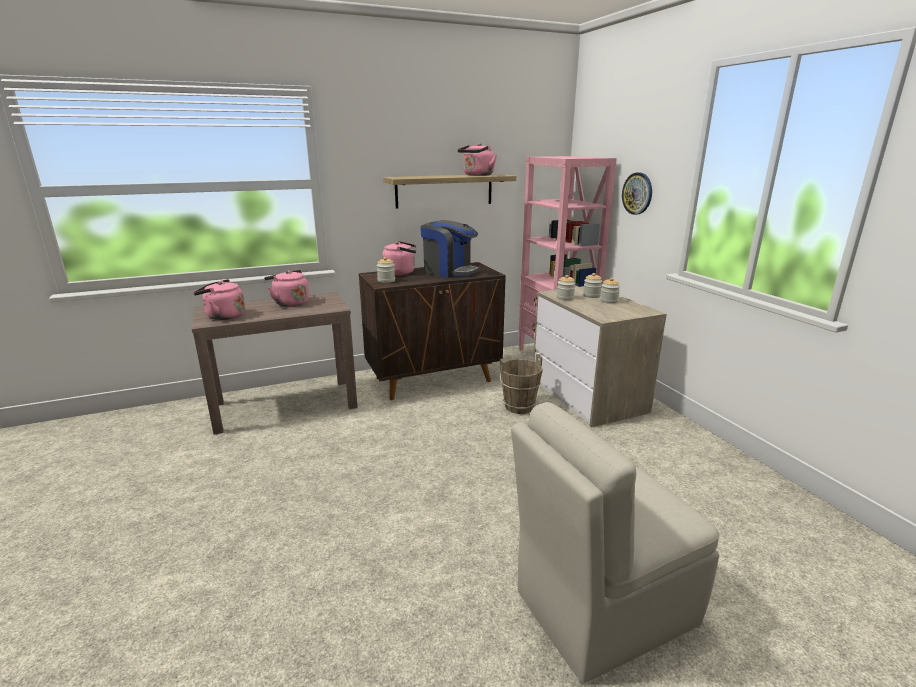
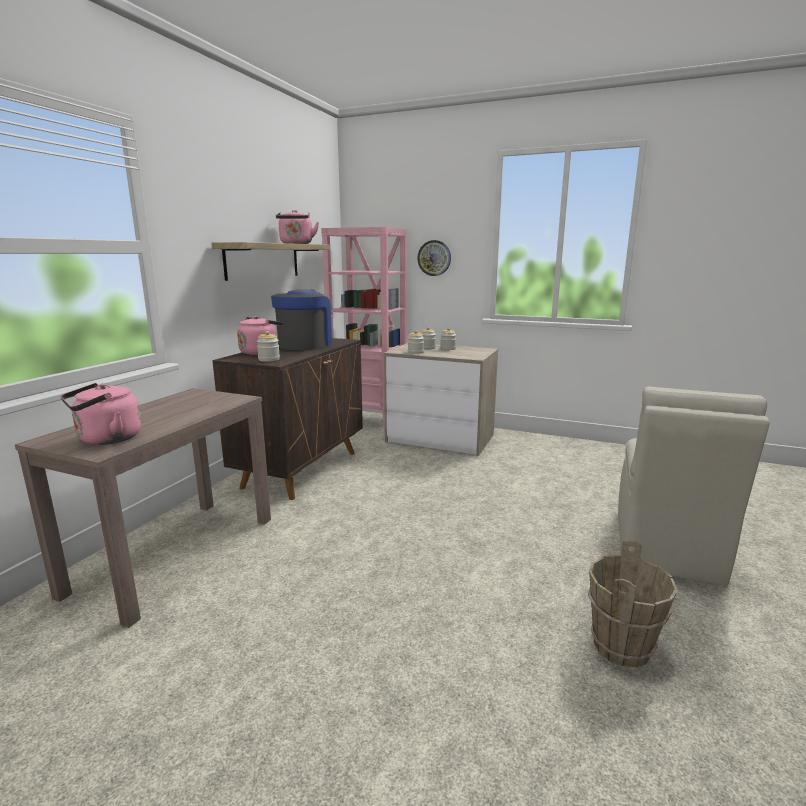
camera: 45 degrees left, 5 degrees down
pink kettle [264,270,309,307] -> none
coffee machine [420,220,481,278] -> coffee machine turned 60 degrees counterclockwise [271,289,332,350]
brown bucket [500,354,543,414] -> brown bucket moved to [588,540,678,668]

